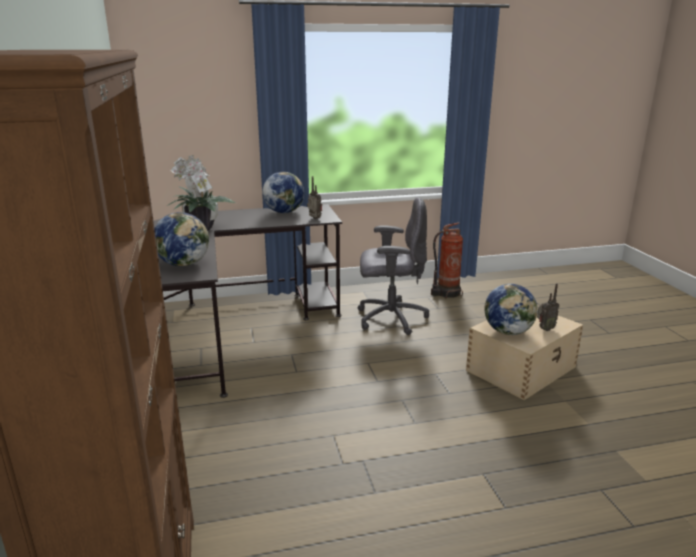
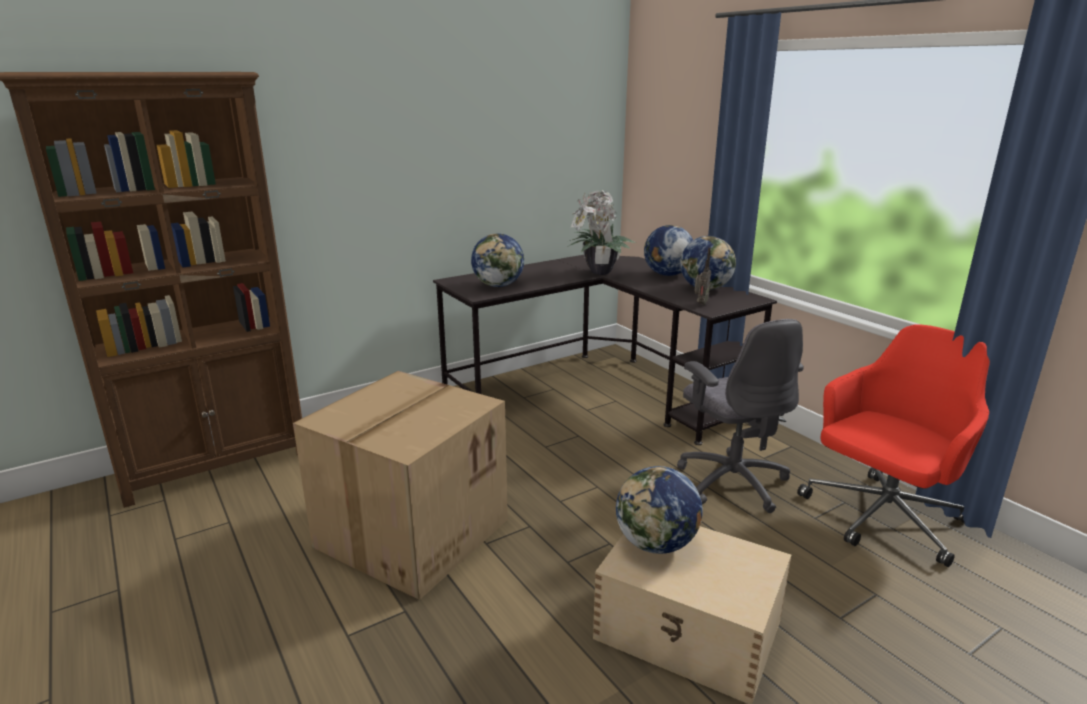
camera: 70 degrees right, 0 degrees up
fire extinguisher [431,222,463,298] -> red office chair [797,324,990,567]
radio [537,283,559,331] -> none
none -> cardboard box [293,371,508,600]
none -> globe [644,225,693,276]

